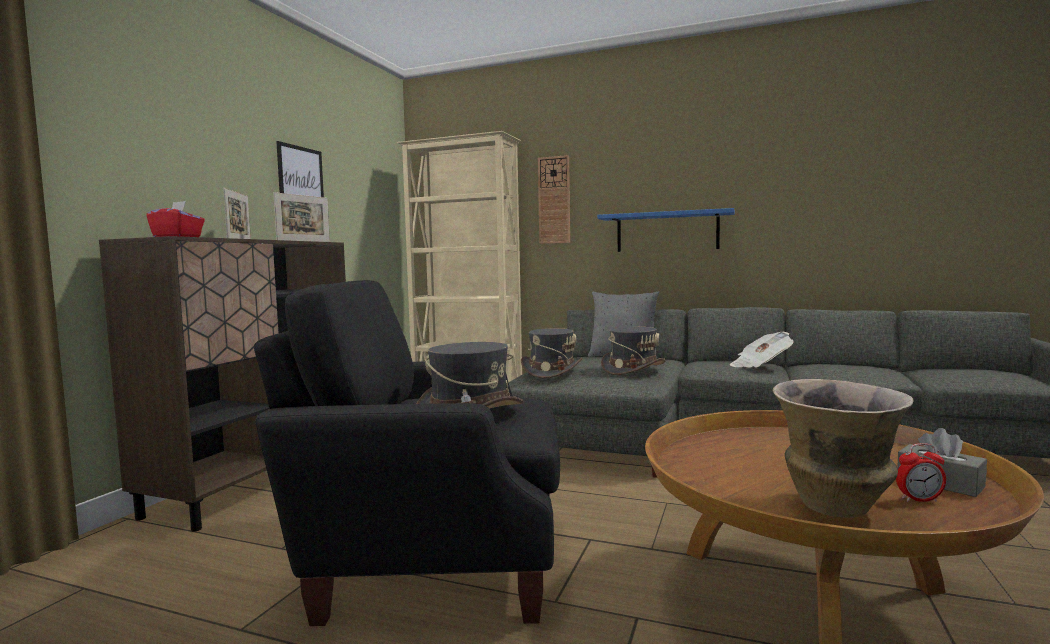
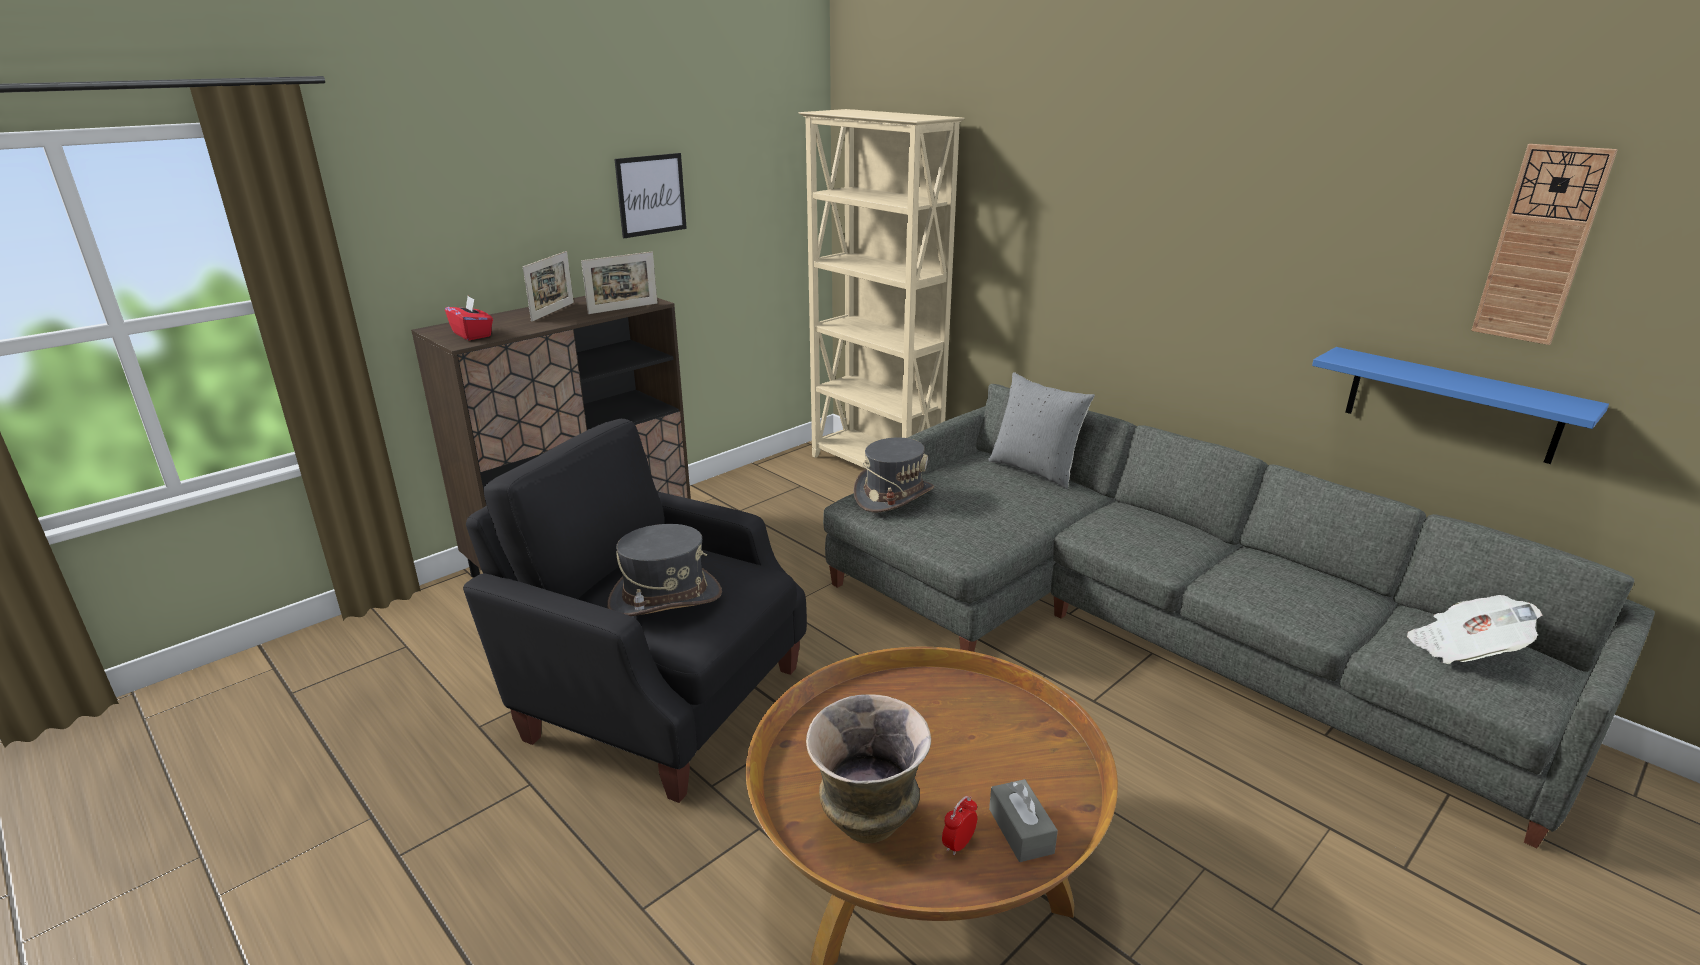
camera: 25 degrees right, 20 degrees up
wall clock [538,155,570,244] -> wall clock moved to [1471,144,1618,345]
blue shelf [597,208,735,252] -> blue shelf moved to [1312,347,1609,464]
grey hat [601,327,665,375] -> none
newspaper [730,332,794,368] -> newspaper moved to [1407,595,1542,664]
alarm clock [896,443,946,502] -> alarm clock turned 105 degrees clockwise [942,796,977,855]

